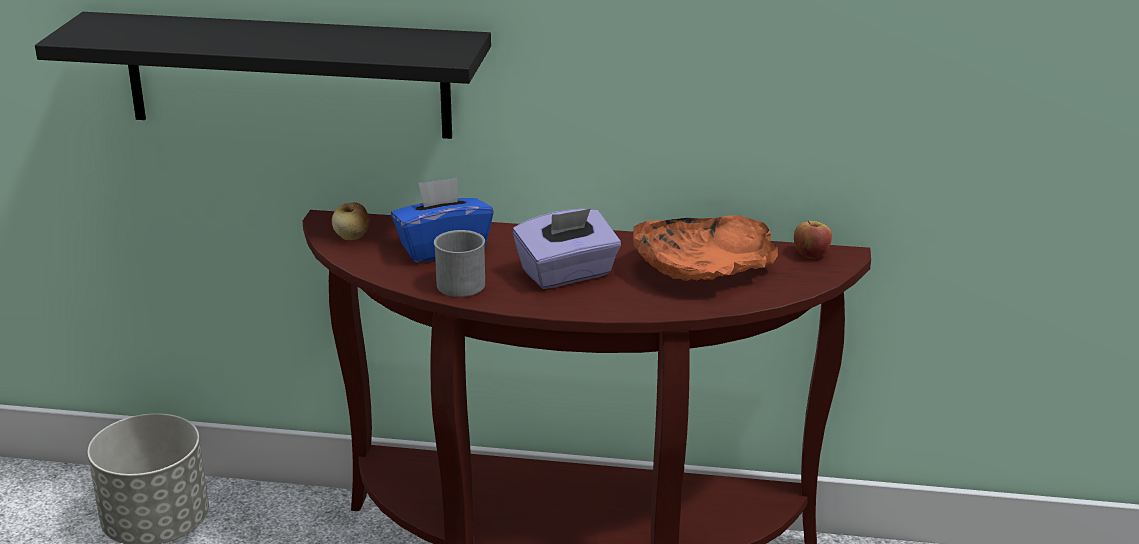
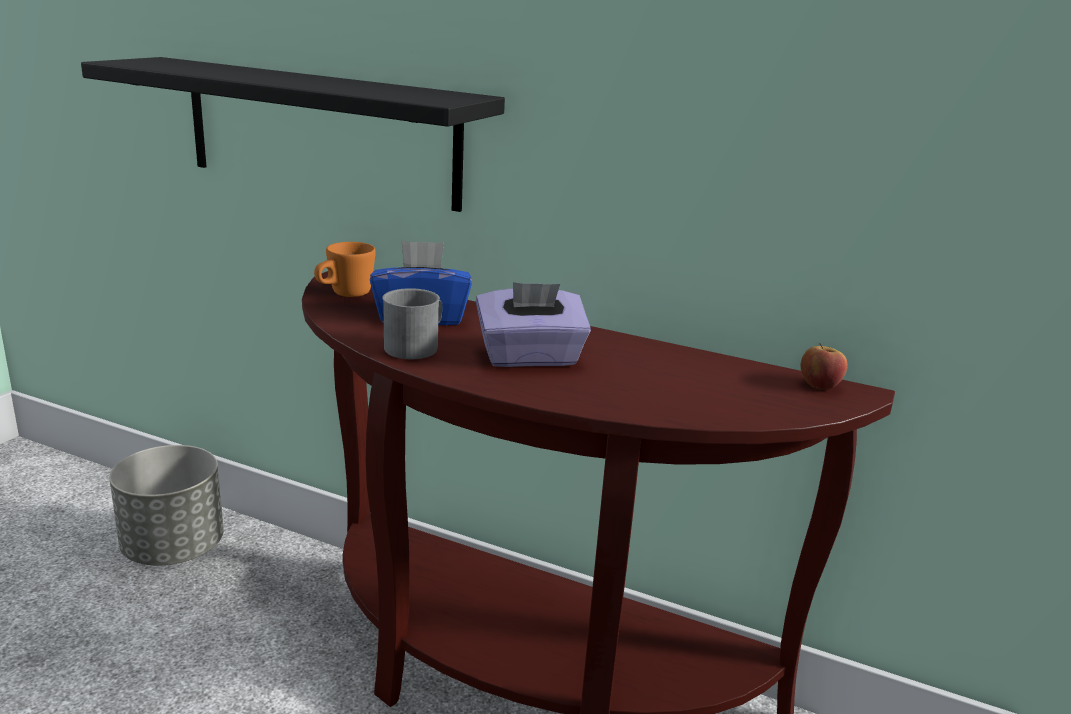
camera: 15 degrees right, 5 degrees down
apple [332,202,369,240] -> orange mug [314,242,376,297]
orange bowl [633,215,778,281] -> none

